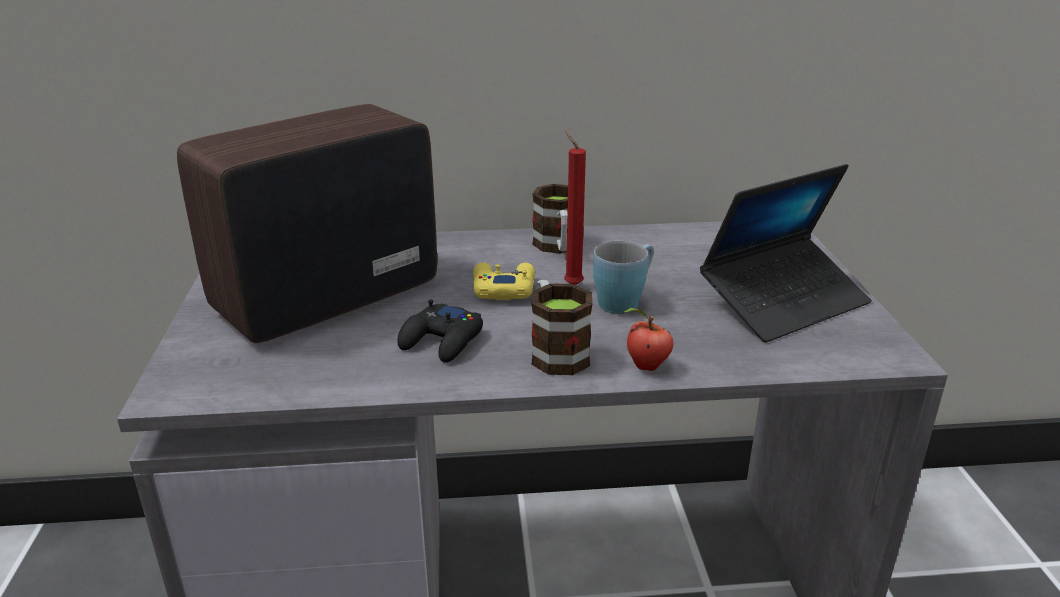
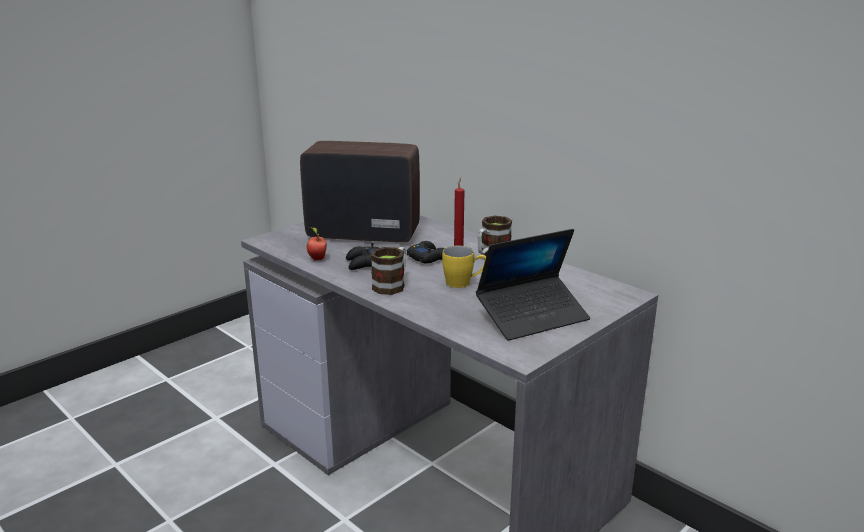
camera: 50 degrees right, 5 degrees down
yellow game controller [473,262,535,300] -> black game controller [407,241,444,264]
blue mug [593,241,654,314] -> yellow mug [442,245,486,288]
apple [624,308,673,371] -> apple moved to [307,227,327,260]
laptop [700,164,872,343] -> laptop turned 45 degrees counterclockwise [476,229,590,341]

